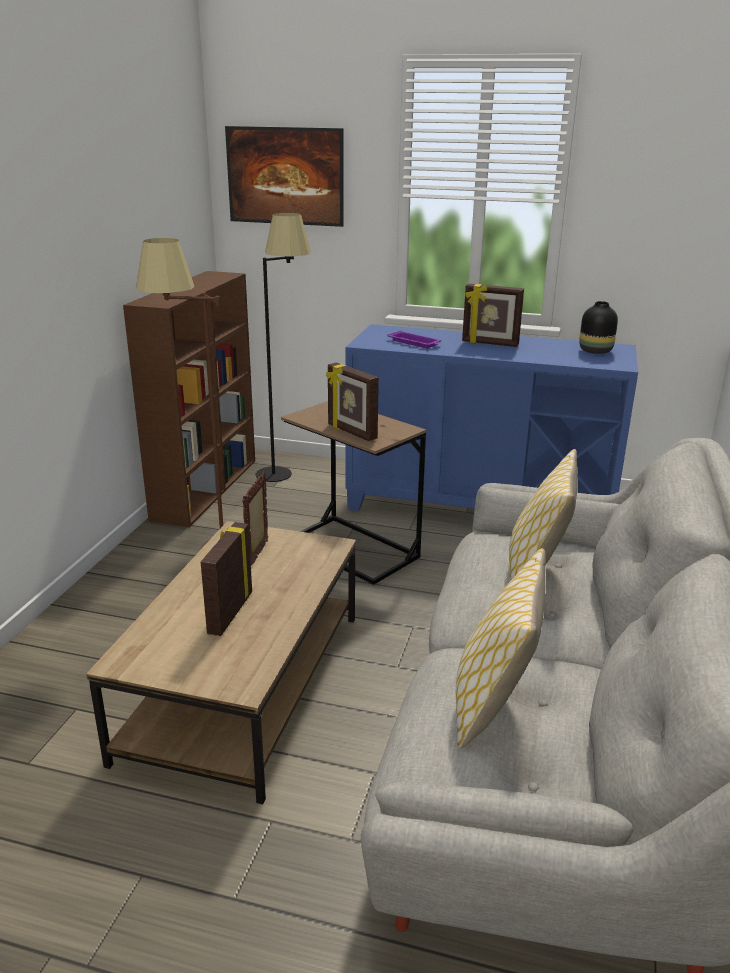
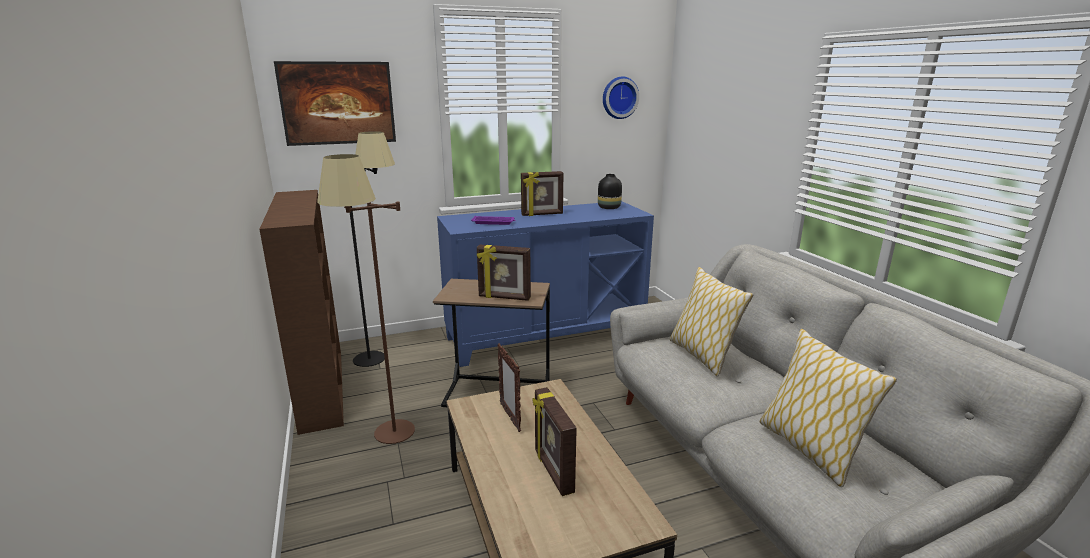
camera: 35 degrees left, 5 degrees down
none -> wall clock [603,76,639,119]

